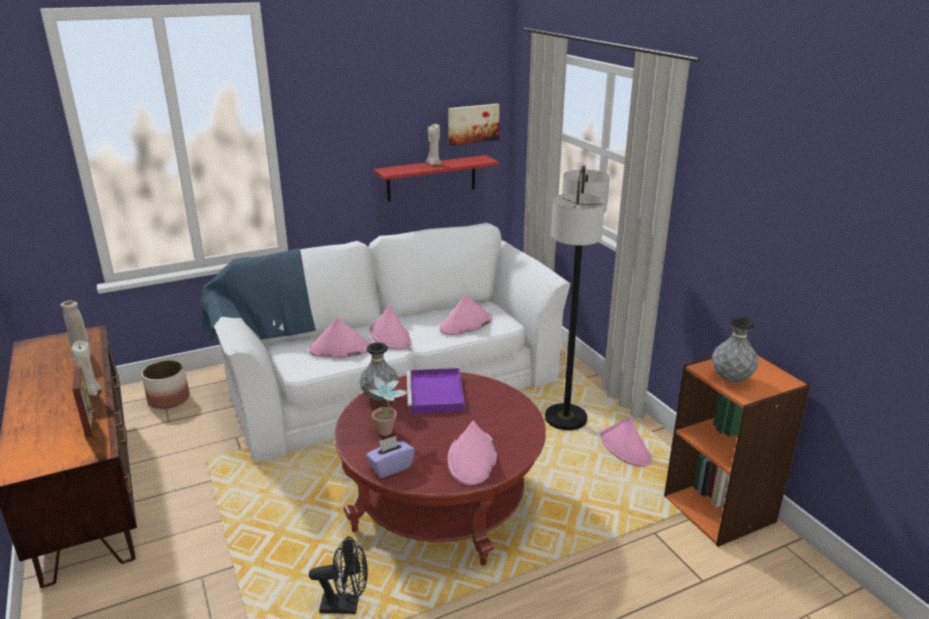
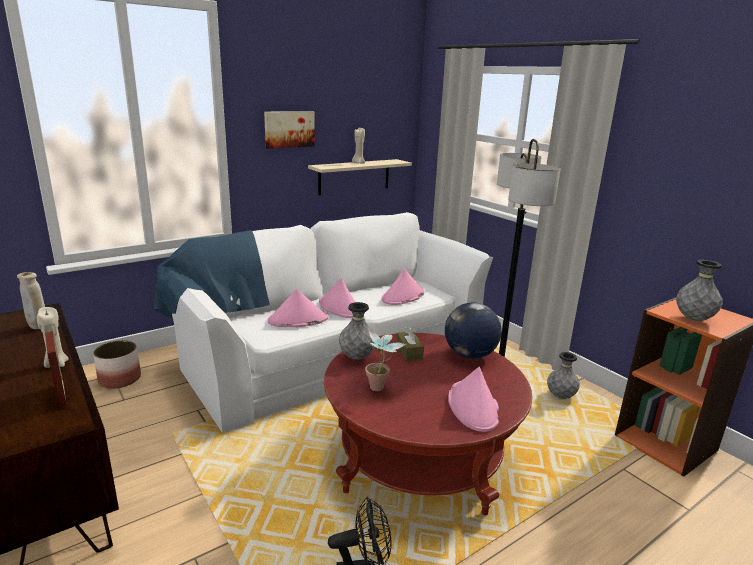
camera: 10 degrees left, 5 degrees down
purple tissue box [366,436,415,478] -> none
red shelf [374,155,499,201] -> beige shelf [308,159,412,195]
purple tray [407,368,465,414] -> brown tissue box [396,326,424,361]
picture [448,104,500,145] -> picture moved to [264,111,315,149]
pink hat [601,417,652,467] -> grey vase [547,352,580,399]
none -> globe [445,303,502,359]

